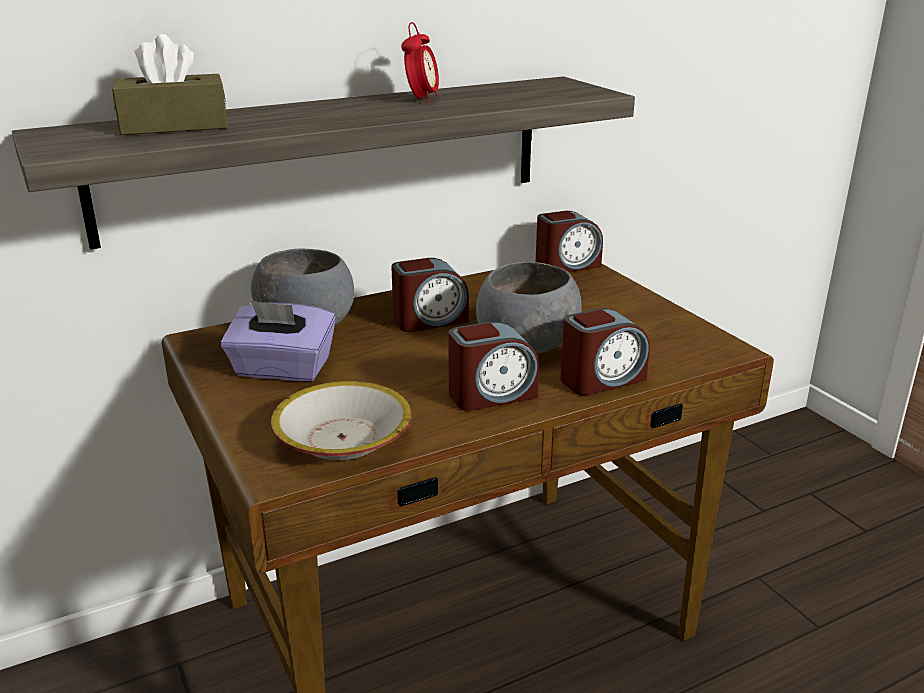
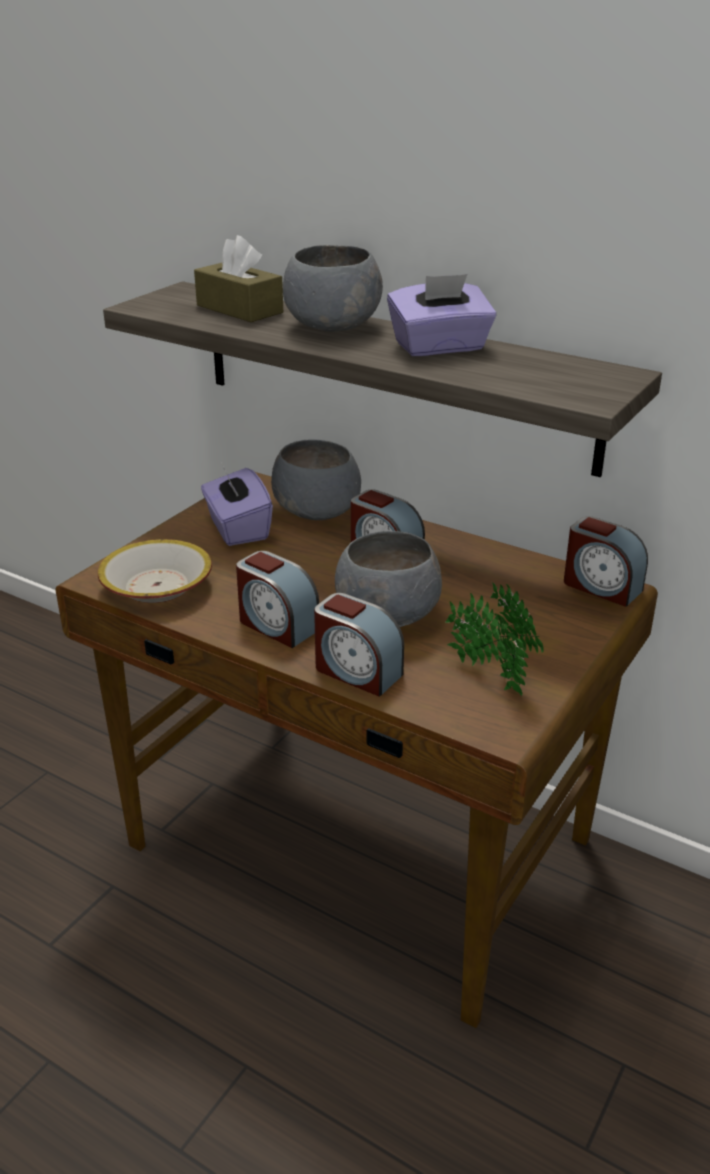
camera: 60 degrees right, 5 degrees up
alarm clock [401,22,439,103] -> purple tissue box [387,274,496,356]
none -> grey bowl [283,245,383,332]
none -> potted plant [445,582,544,696]

